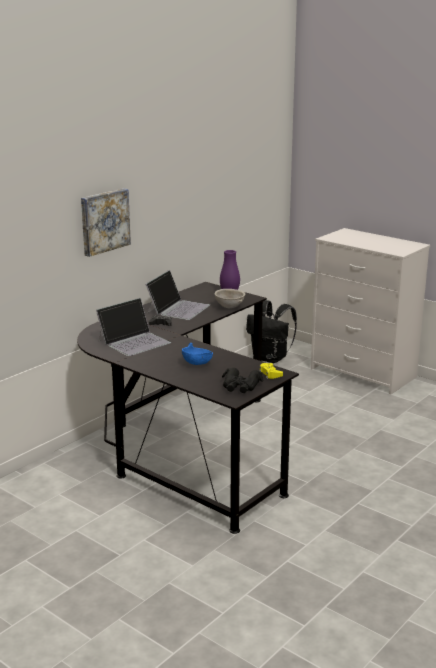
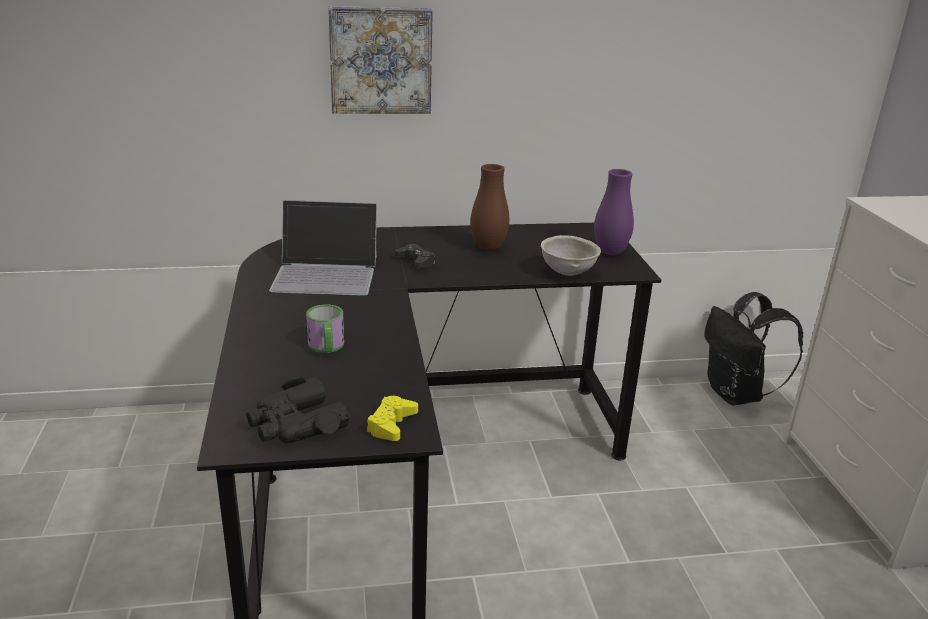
camera: 40 degrees right, 5 degrees up
laptop [145,270,210,320] -> brown vase [470,164,509,250]
blue bowl [182,343,213,365] -> mug [306,305,344,353]

